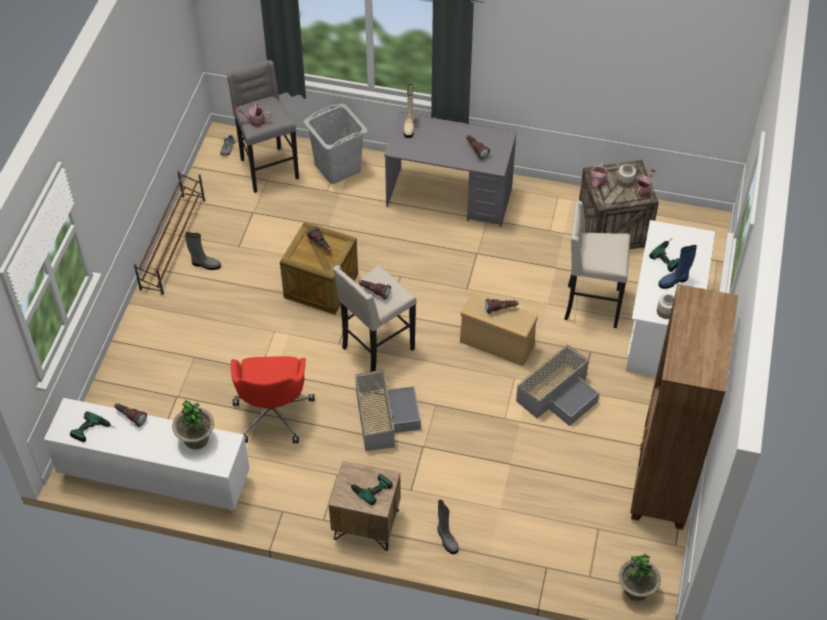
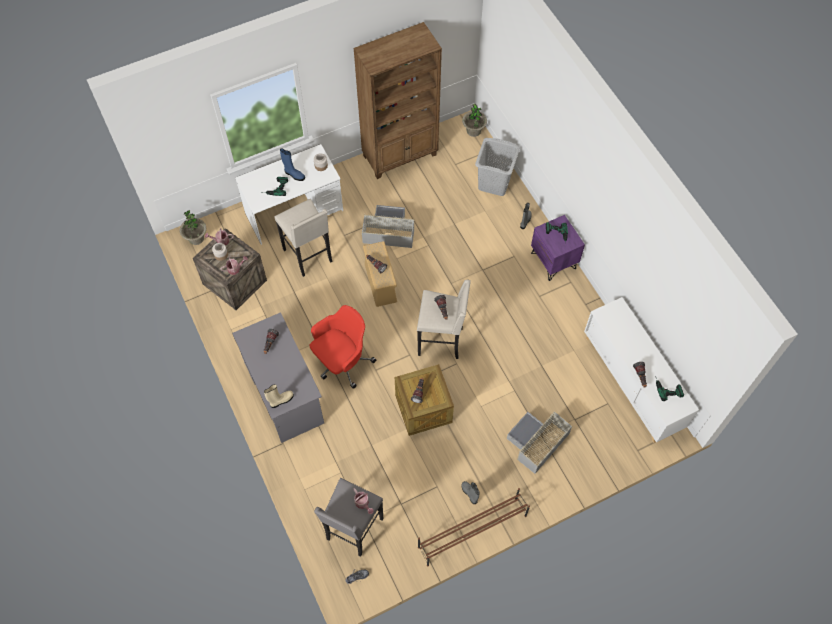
camera: 130 degrees left, 10 degrees up
potted plant [172,400,214,450] -> potted plant moved to [180,210,206,245]
red office chair [231,356,315,443] -> red office chair moved to [310,305,376,389]
grey laundry basket [304,103,367,184] -> grey laundry basket moved to [475,138,520,196]
brown nightstand [329,461,401,551] -> purple nightstand [531,215,585,281]
grey storage box [355,369,421,451] -> grey storage box moved to [507,411,573,474]

